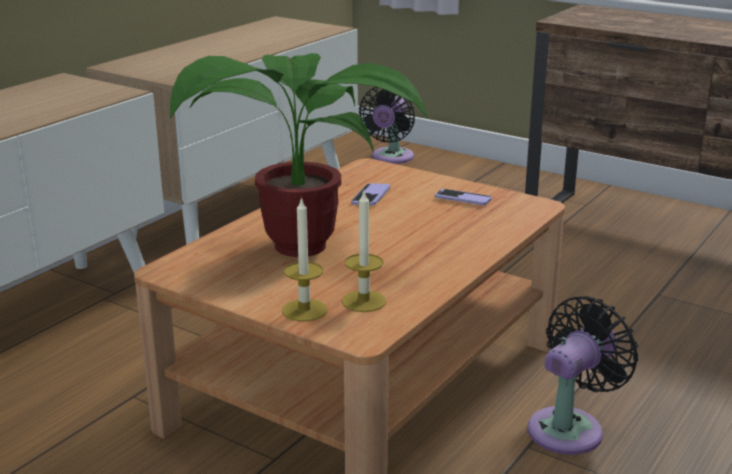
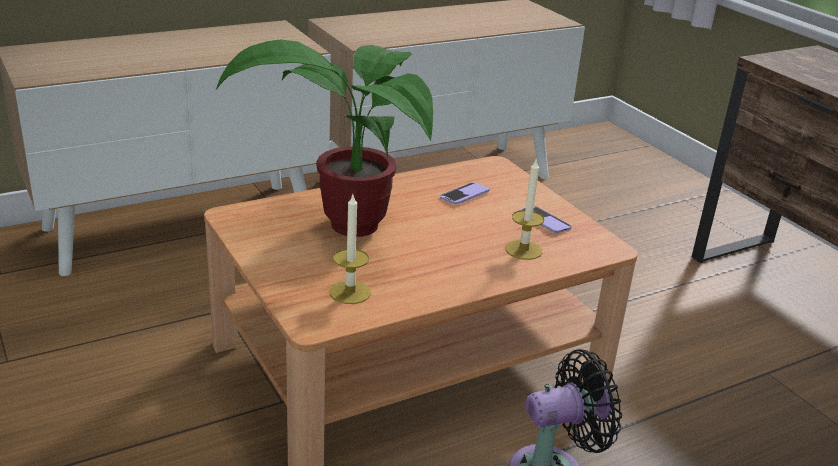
camera: 25 degrees right, 5 degrees up
candle [282,196,327,321] -> candle moved to [505,160,544,260]
black fan [359,87,415,164] -> none

